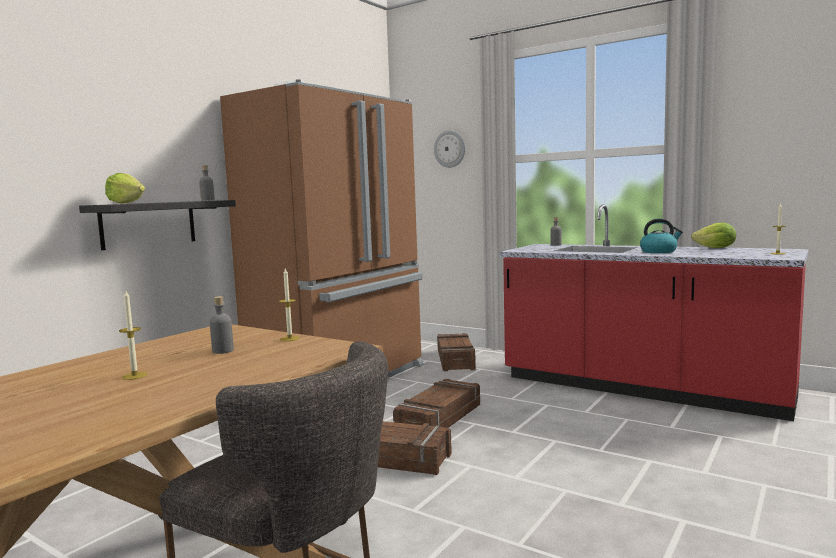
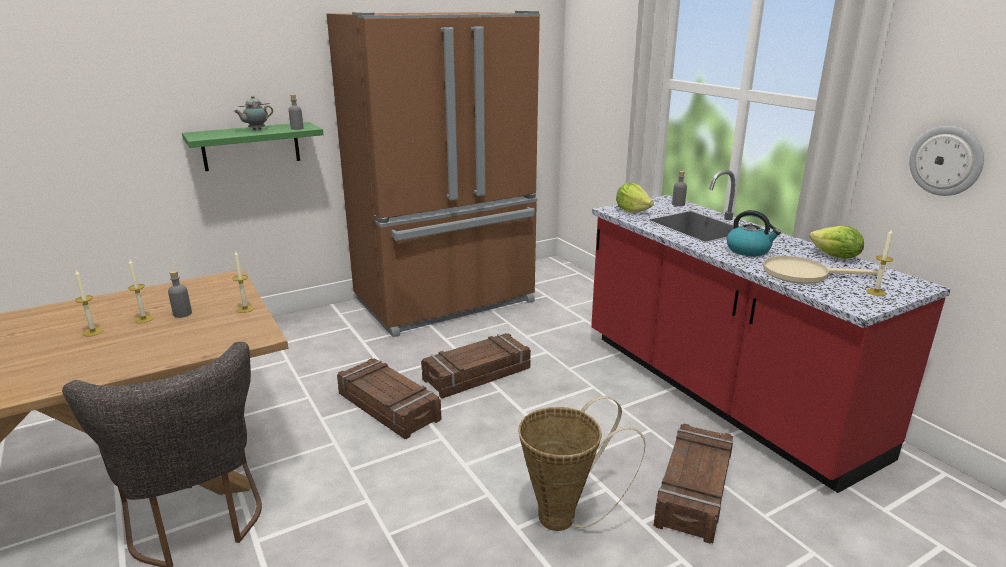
camera: 25 degrees right, 15 degrees up
black shelf [79,200,236,250] -> green shelf [182,122,323,171]
lettuce [105,173,145,204] -> lettuce moved to [616,183,654,213]
wall clock [434,130,465,168] -> wall clock moved to [909,126,984,196]
crate [437,333,476,371] -> crate moved to [654,423,733,544]
none -> candle [128,260,154,323]
none -> teapot [234,96,273,130]
none -> basket [518,396,646,531]
none -> beige frying pan [763,256,879,284]

